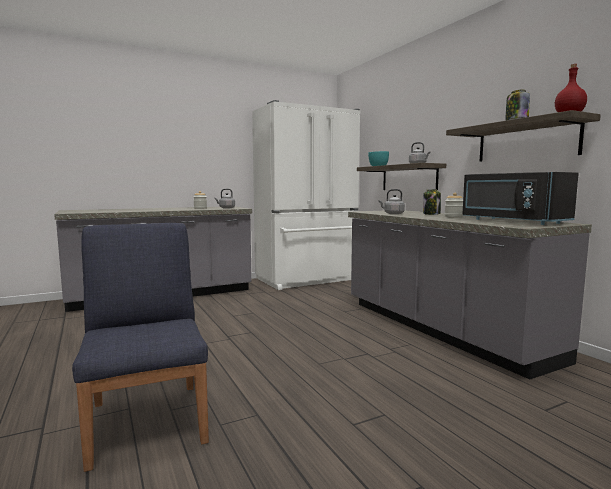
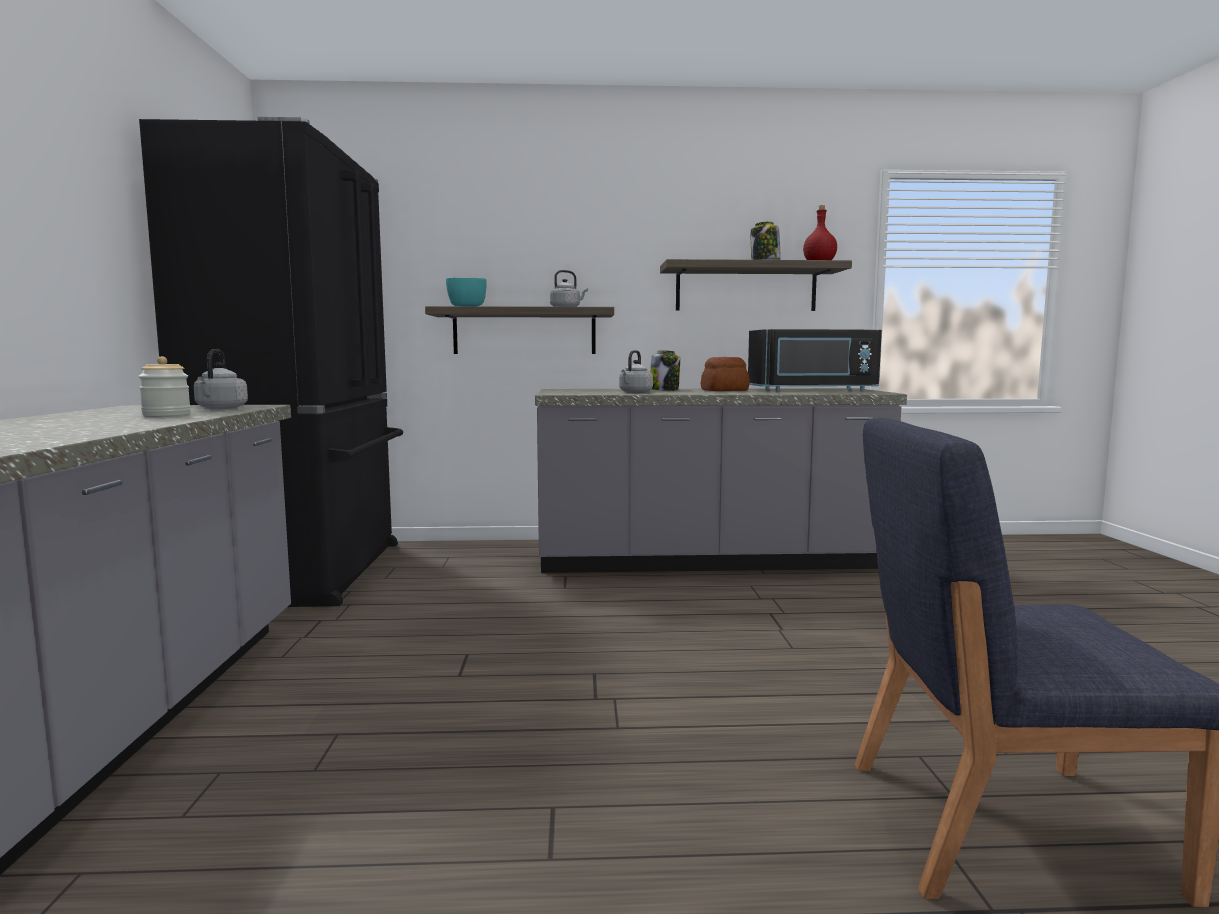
camera: 65 degrees left, 0 degrees up
white fridge [252,100,360,290] -> black fridge [139,117,403,607]
jar [444,193,463,217] -> bread [701,357,750,391]

